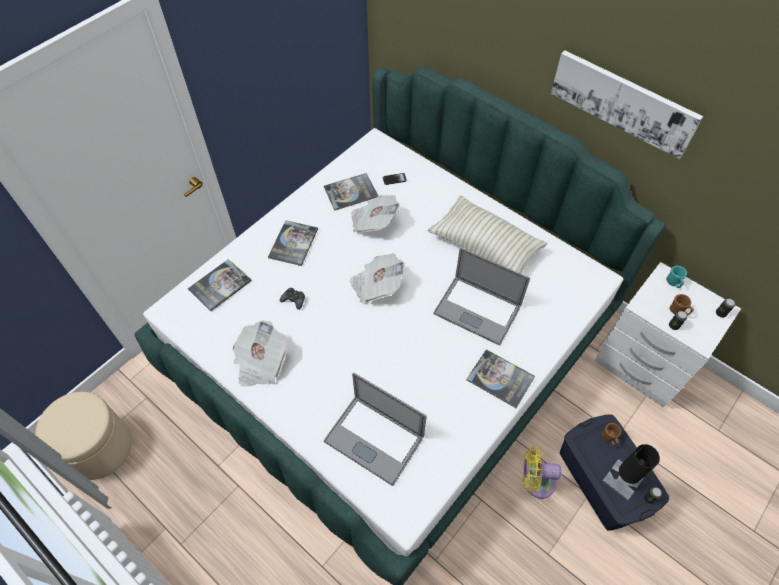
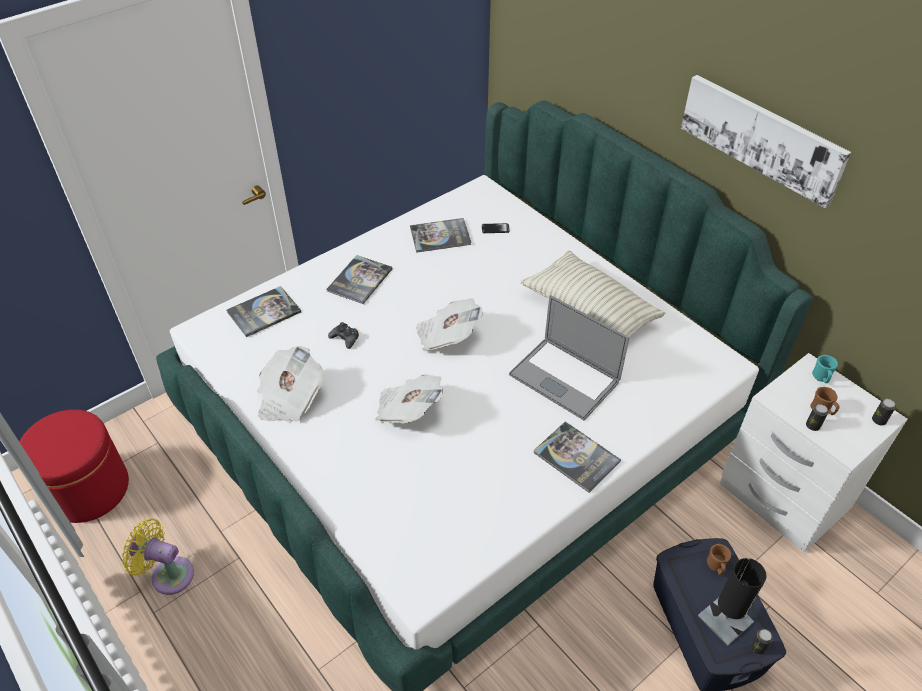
camera: 10 degrees right, 10 degrees down
beige ottoman [35,392,132,480] -> red ottoman [20,409,129,523]
laptop [324,372,427,486] -> none
newspaper [351,195,400,233] -> newspaper moved to [375,374,443,424]
yellow fan [523,446,561,499] -> yellow fan moved to [122,519,194,595]

